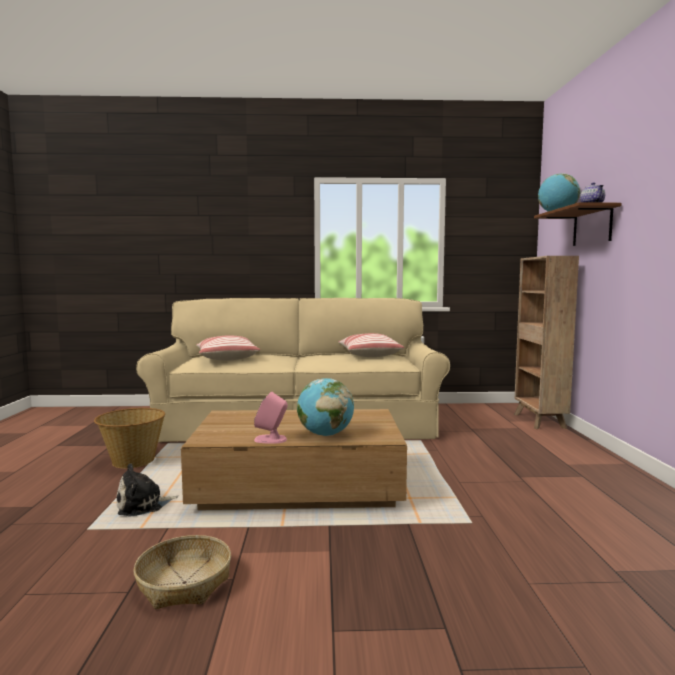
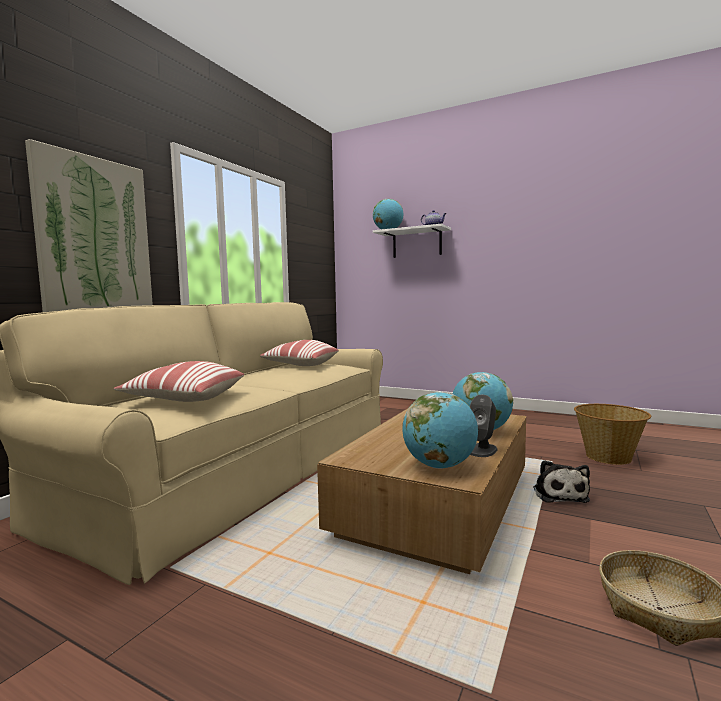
camera: 60 degrees left, 0 degrees up
basket [94,408,165,469] -> basket moved to [574,404,651,465]
plush toy [116,463,178,517] -> plush toy moved to [533,460,590,503]
pink speaker [254,391,288,444] -> grey speaker [470,395,498,457]
brown bookcase [514,256,579,429] -> none
brown shelf [534,202,622,246] -> white shelf [373,224,451,258]
none -> picture [25,139,153,312]
none -> globe [402,392,478,469]

